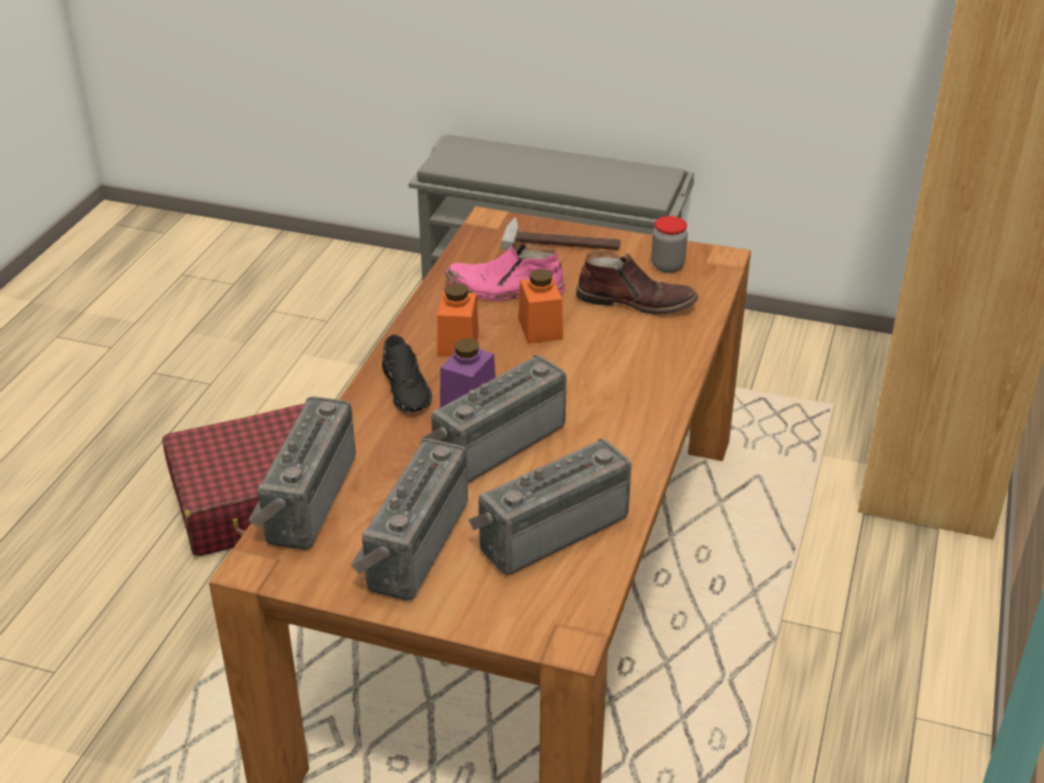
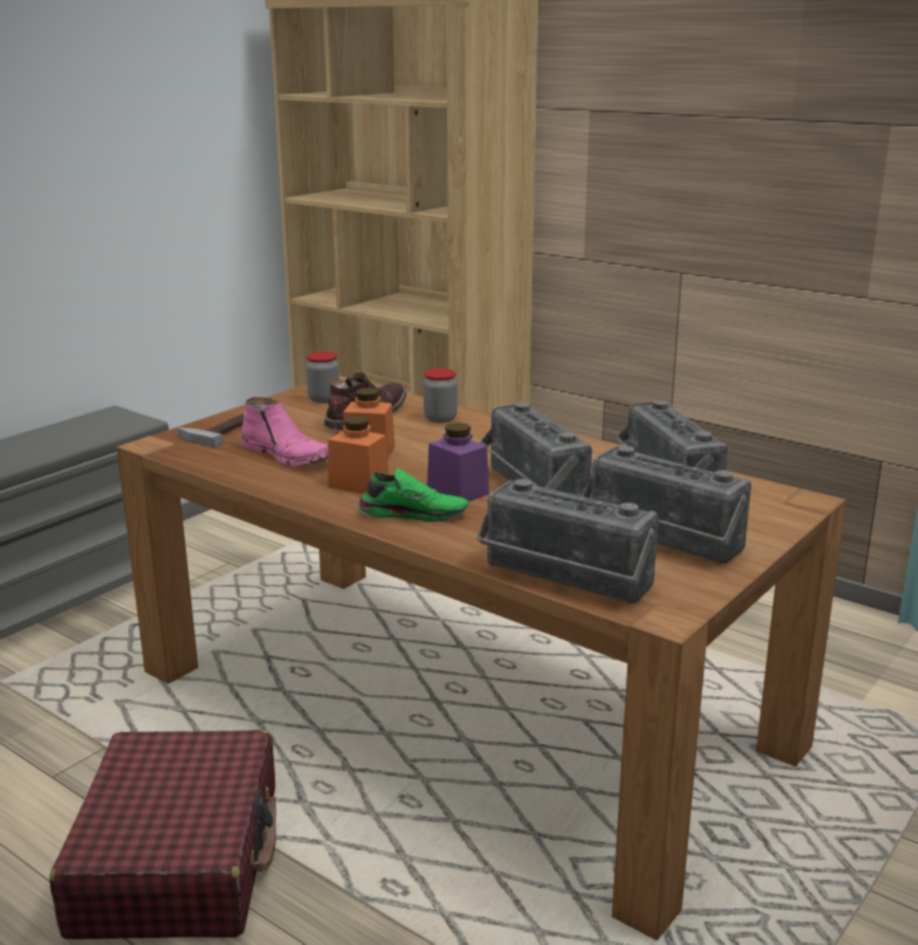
camera: 70 degrees left, 15 degrees down
black shoe [382,335,432,412] -> green shoe [358,468,469,522]
pink boot [445,241,565,301] -> pink boot turned 75 degrees counterclockwise [241,397,328,466]
none -> jar [423,368,457,423]

